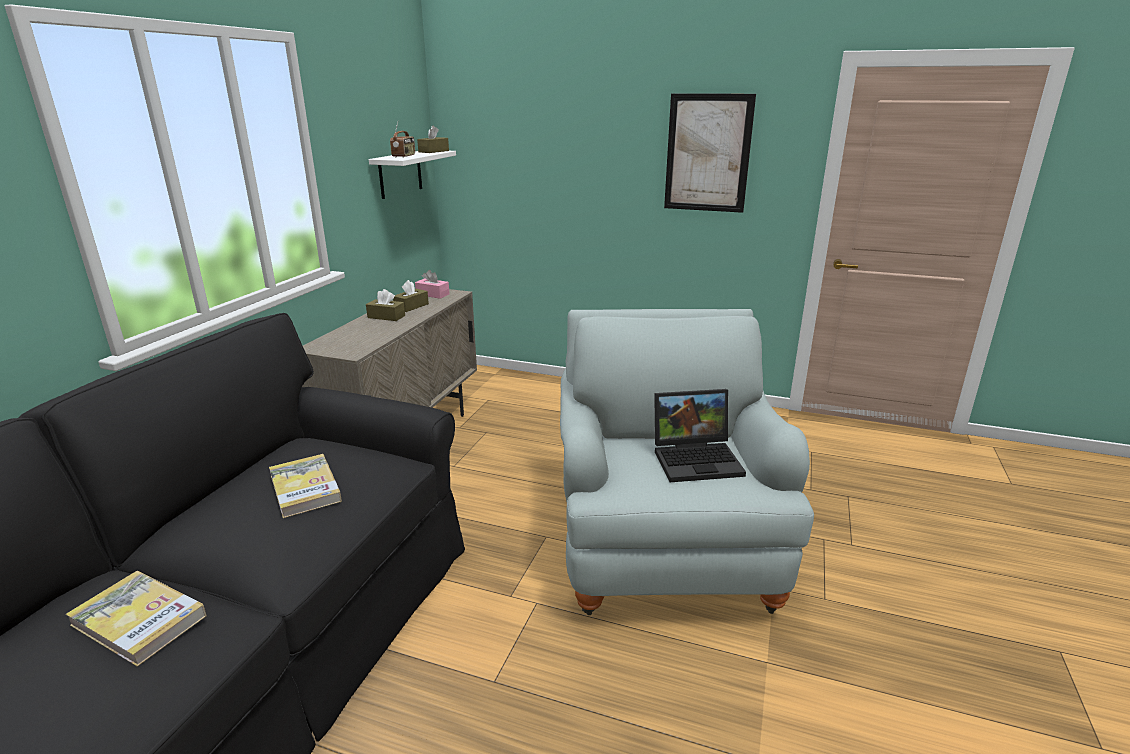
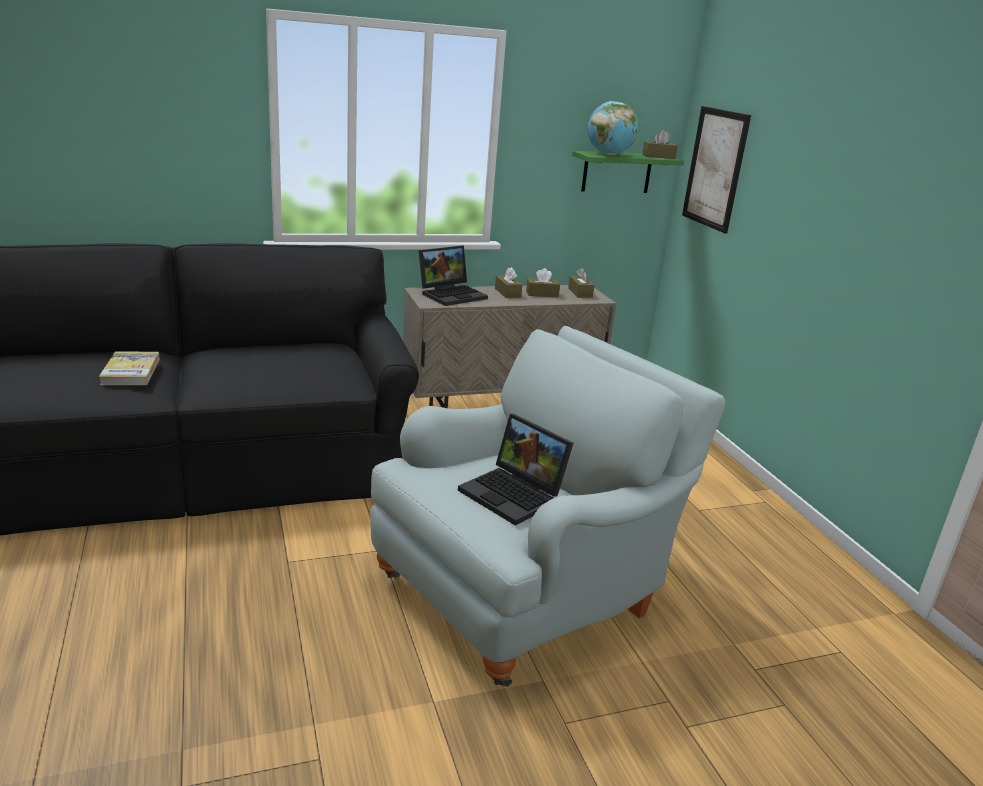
camera: 50 degrees right, 0 degrees up
book [269,454,342,518] -> none
white shelf [369,151,456,199] -> green shelf [572,151,684,193]
radio [390,122,415,158] -> globe [587,101,638,155]
pink tissue box [415,270,450,299] -> brown tissue box [568,268,594,298]
picture [664,93,756,213] -> picture moved to [682,106,751,234]
none -> laptop [418,246,488,306]

